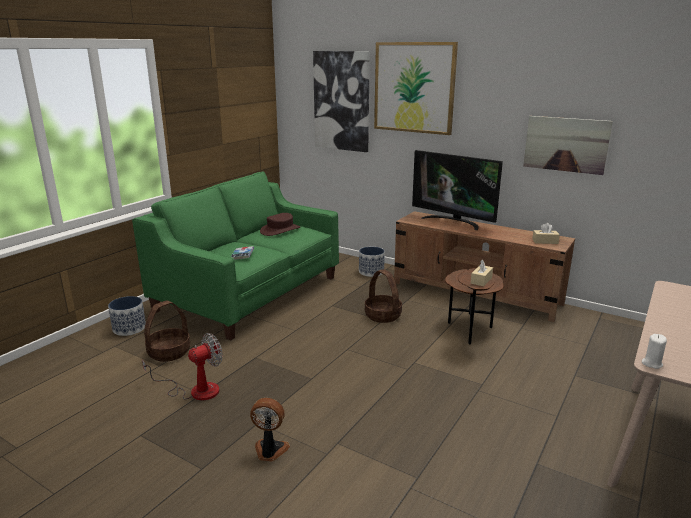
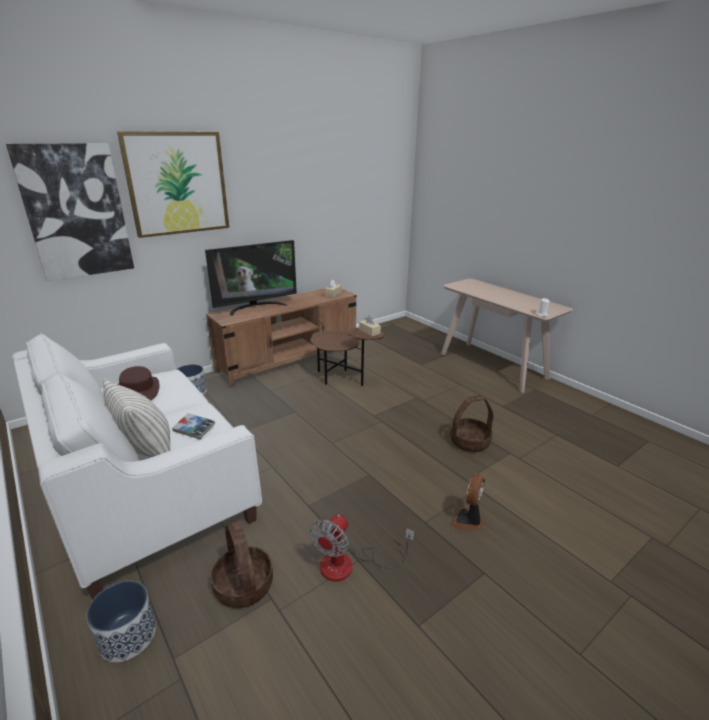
camera: 70 degrees left, 5 degrees up
green sofa [132,172,339,340] -> white sofa [12,333,262,599]
fan [142,333,223,400] -> fan turned 135 degrees counterclockwise [310,514,414,582]
basket [365,269,402,323] -> basket moved to [450,395,493,452]
picture [523,116,613,175] -> none
none -> pillow [103,379,170,457]

